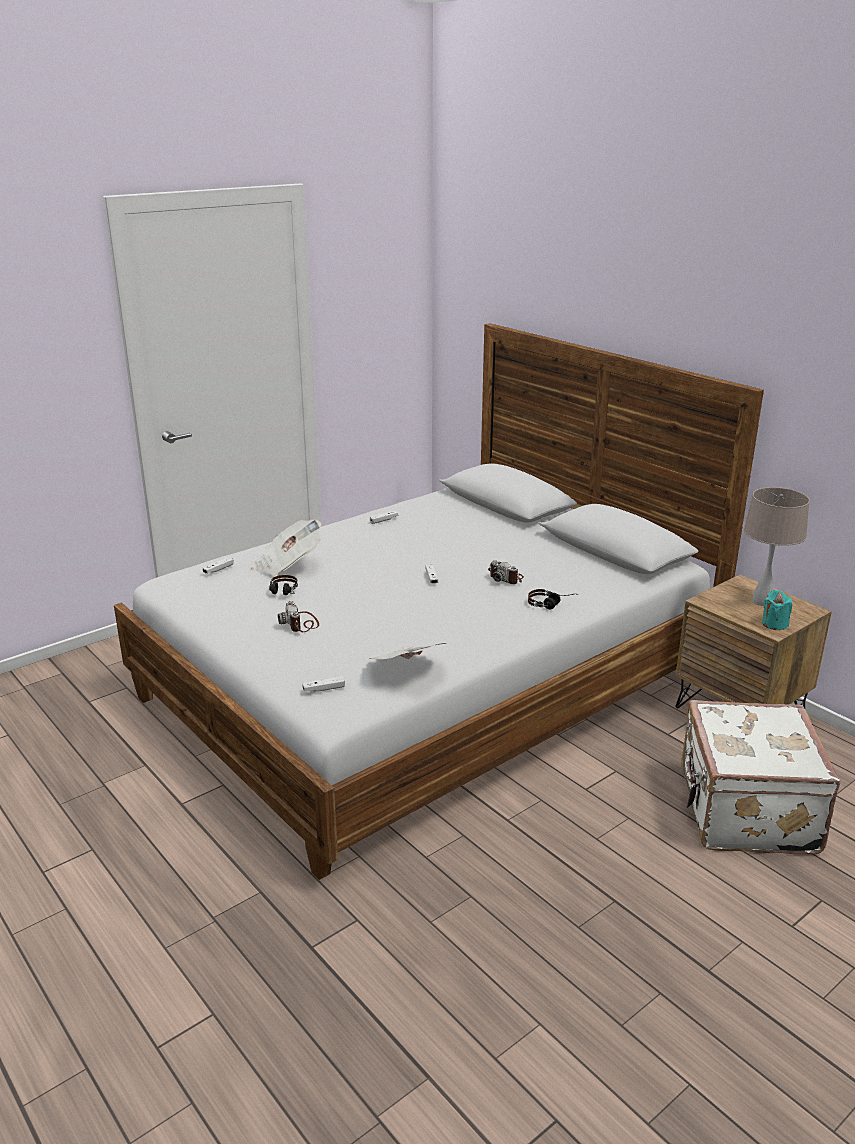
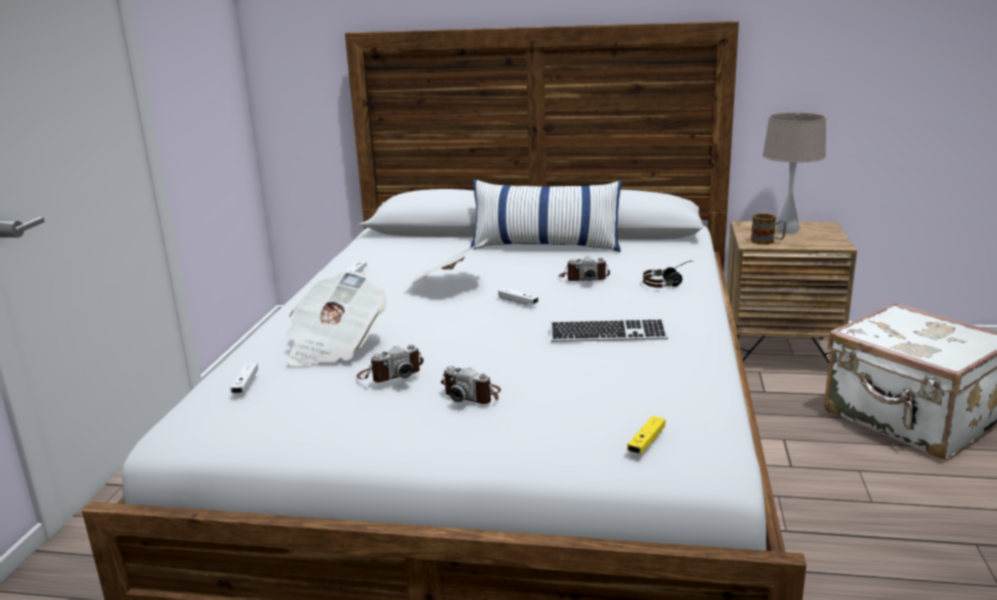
camera: 40 degrees left, 5 degrees down
headphones [269,575,298,595] -> camera [357,344,424,383]
white game controller [302,676,345,692] -> yellow game controller [627,416,665,454]
newspaper [369,643,446,659] -> newspaper moved to [406,238,488,287]
turquoise candle [762,590,792,630] -> none
none -> pillow [470,179,622,252]
none -> keyboard [550,319,668,342]
none -> mug [751,213,786,245]

